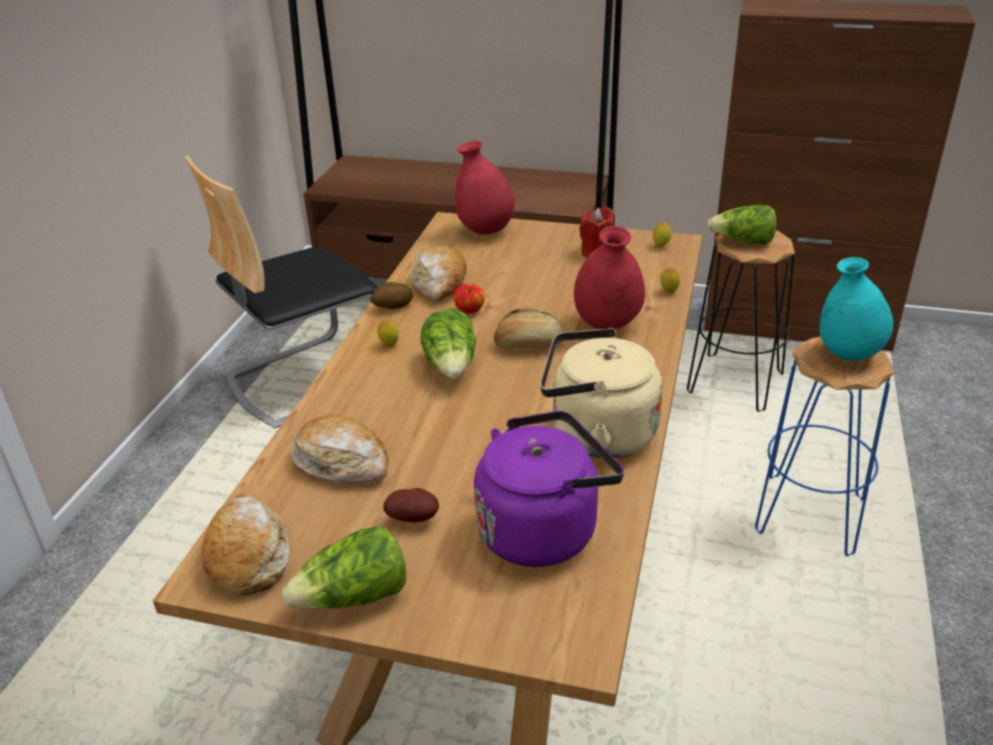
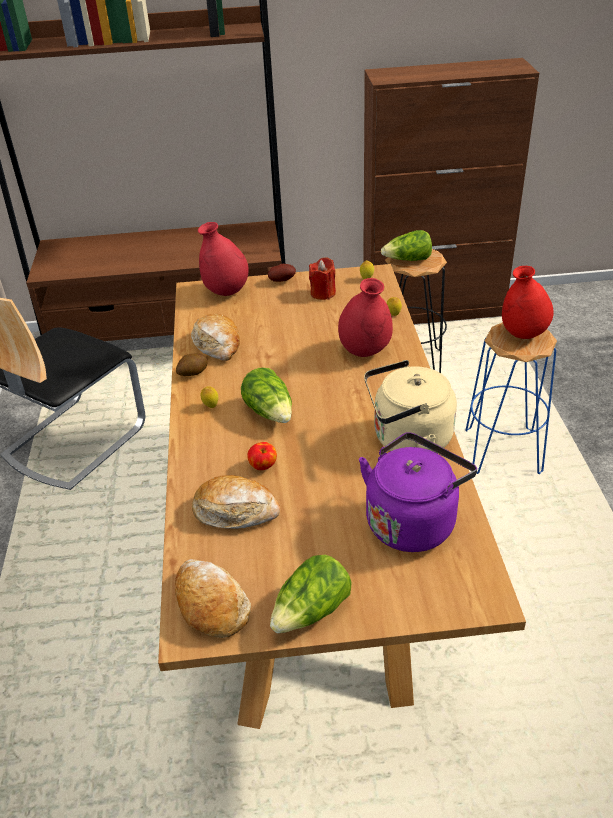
camera: 20 degrees left, 5 degrees up
potato [383,488,439,523] -> potato moved to [268,264,296,282]
apple [454,284,485,314] -> apple moved to [247,442,277,470]
bread [494,307,563,348] -> none
turquoise vase [820,257,893,361] -> red vase [502,266,554,339]

